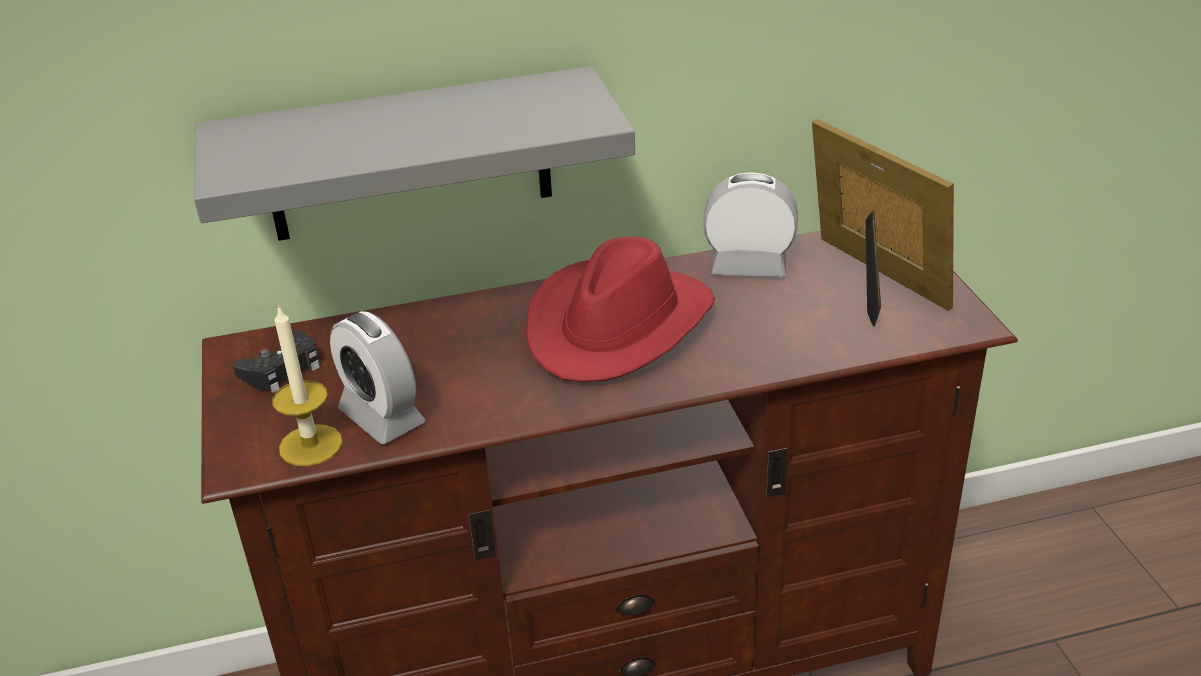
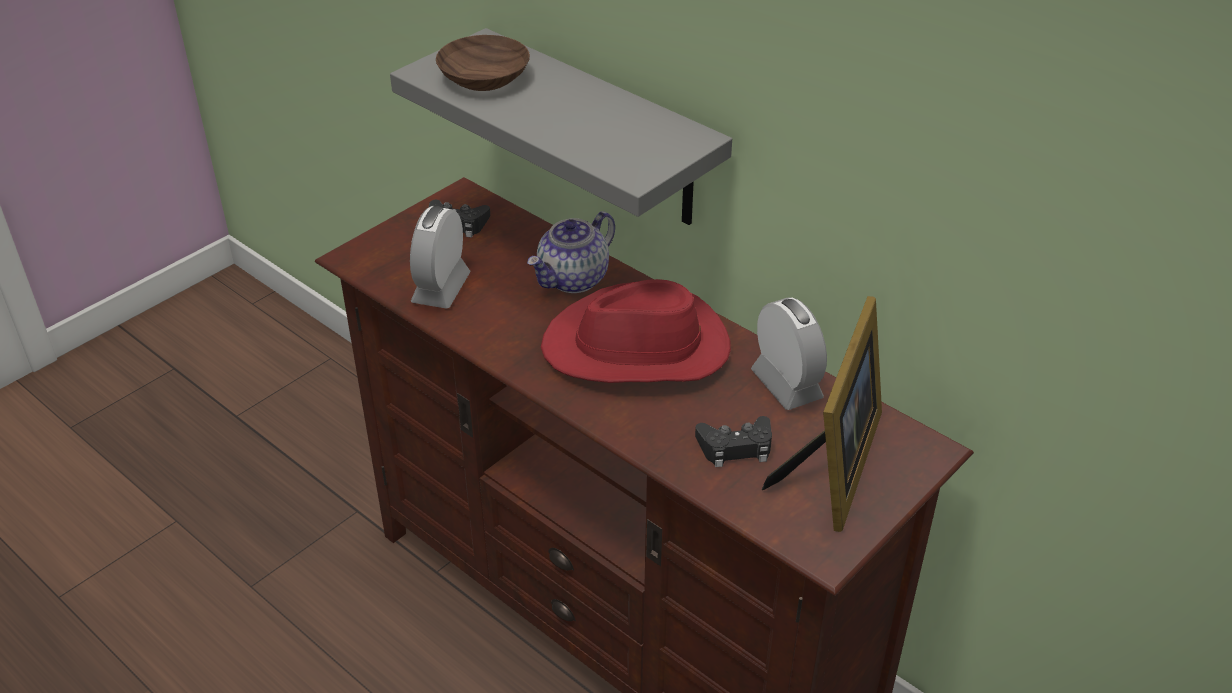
camera: 55 degrees right, 5 degrees up
candle [272,305,342,466] -> none
none -> brown bowl [436,35,530,91]
none -> teapot [527,211,615,293]
none -> black game controller [695,416,772,467]

